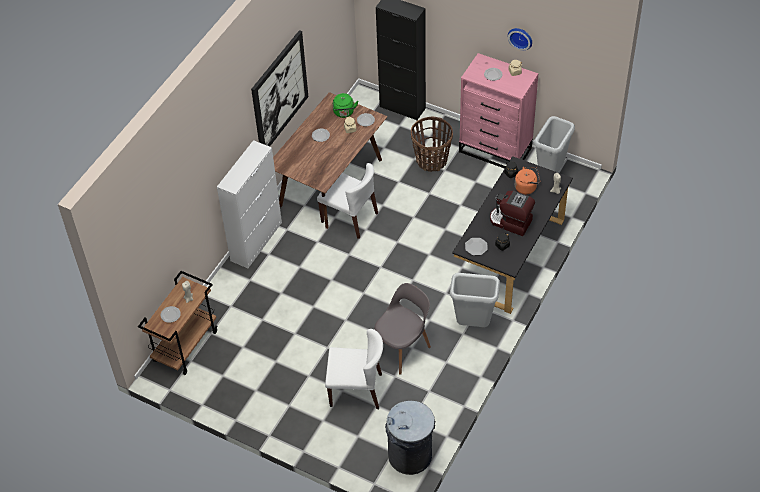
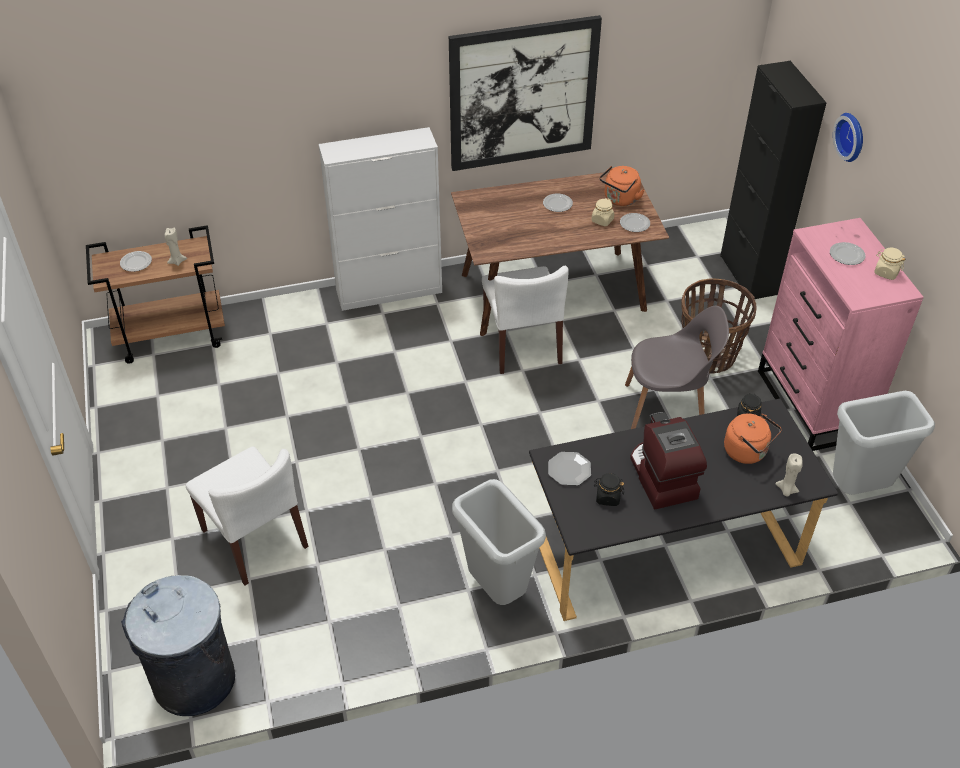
camera: 45 degrees right, 5 degrees down
green kettle [333,93,358,118] -> orange kettle [600,166,645,206]
grey chair [374,283,431,375] -> grey chair moved to [625,306,729,429]
wall clock [508,28,532,51] -> wall clock moved to [833,113,863,162]

